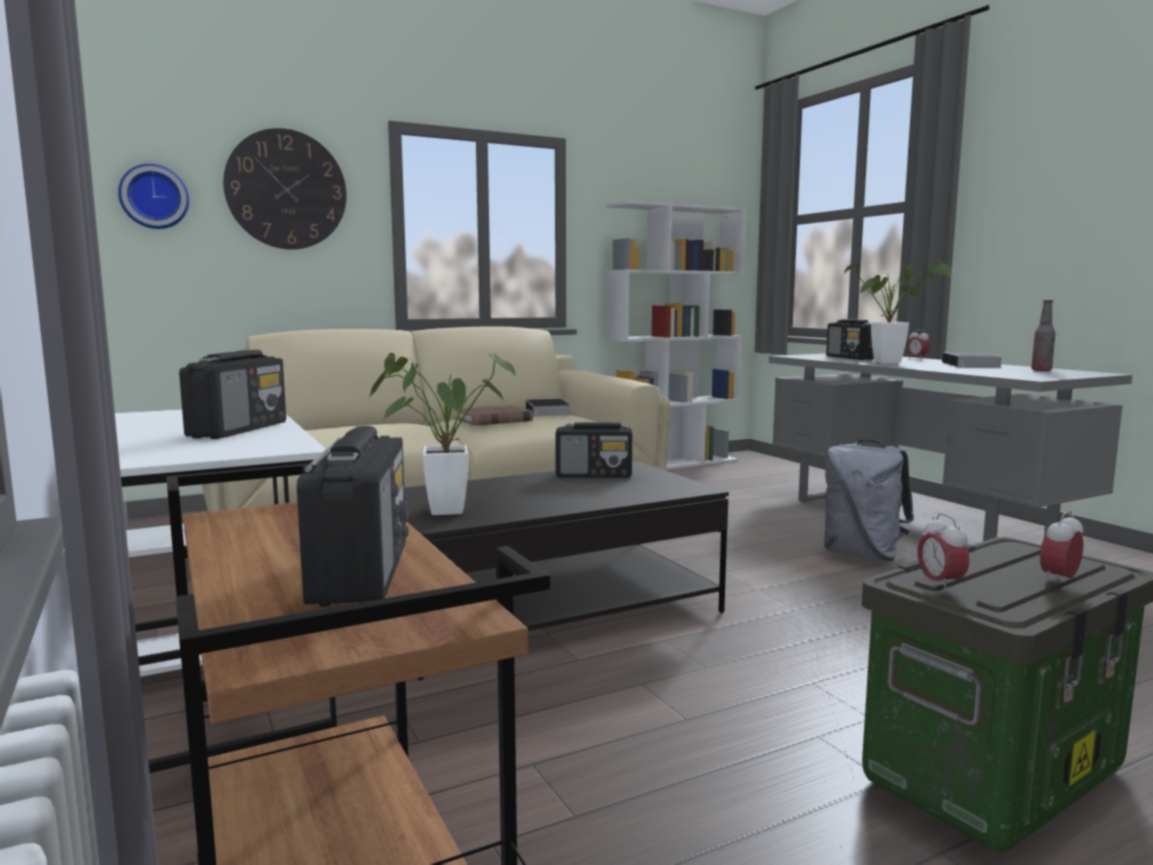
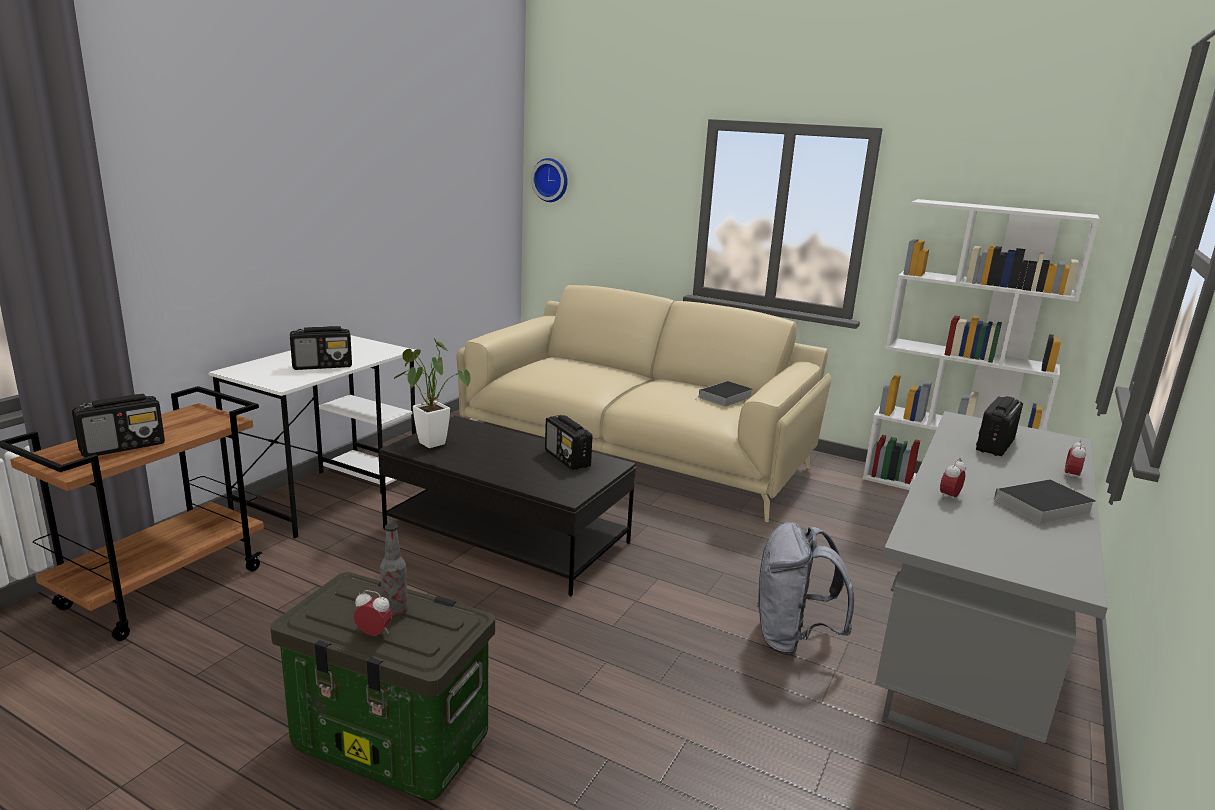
camera: 55 degrees right, 10 degrees up
wall clock [223,128,347,249] -> none
brown book [455,405,533,426] -> none
potted plant [843,260,952,364] -> none
alarm clock [917,513,970,592] -> alarm clock moved to [940,458,966,499]
bottle [1031,300,1056,371] -> bottle moved to [380,523,408,616]

